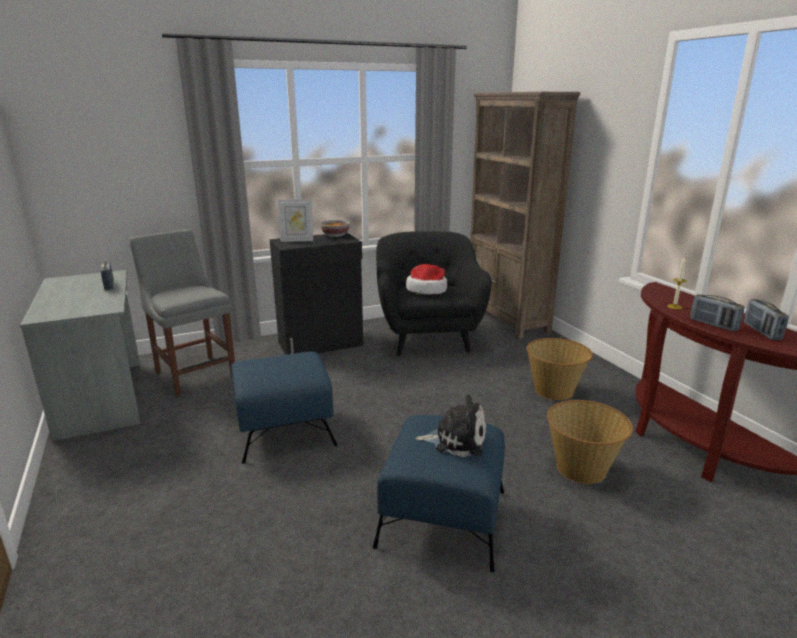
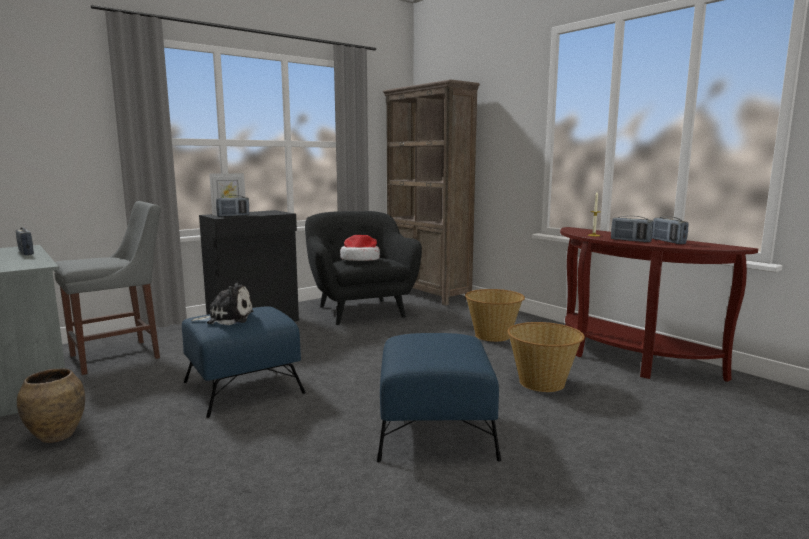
camera: 15 degrees left, 10 degrees down
grey chair [129,229,235,397] -> grey chair turned 105 degrees clockwise [54,201,161,375]
bowl [320,220,350,237] -> none
plush toy [415,394,486,457] -> plush toy moved to [191,283,253,325]
none -> brown vase [17,368,85,443]
none -> radio [216,195,249,217]

